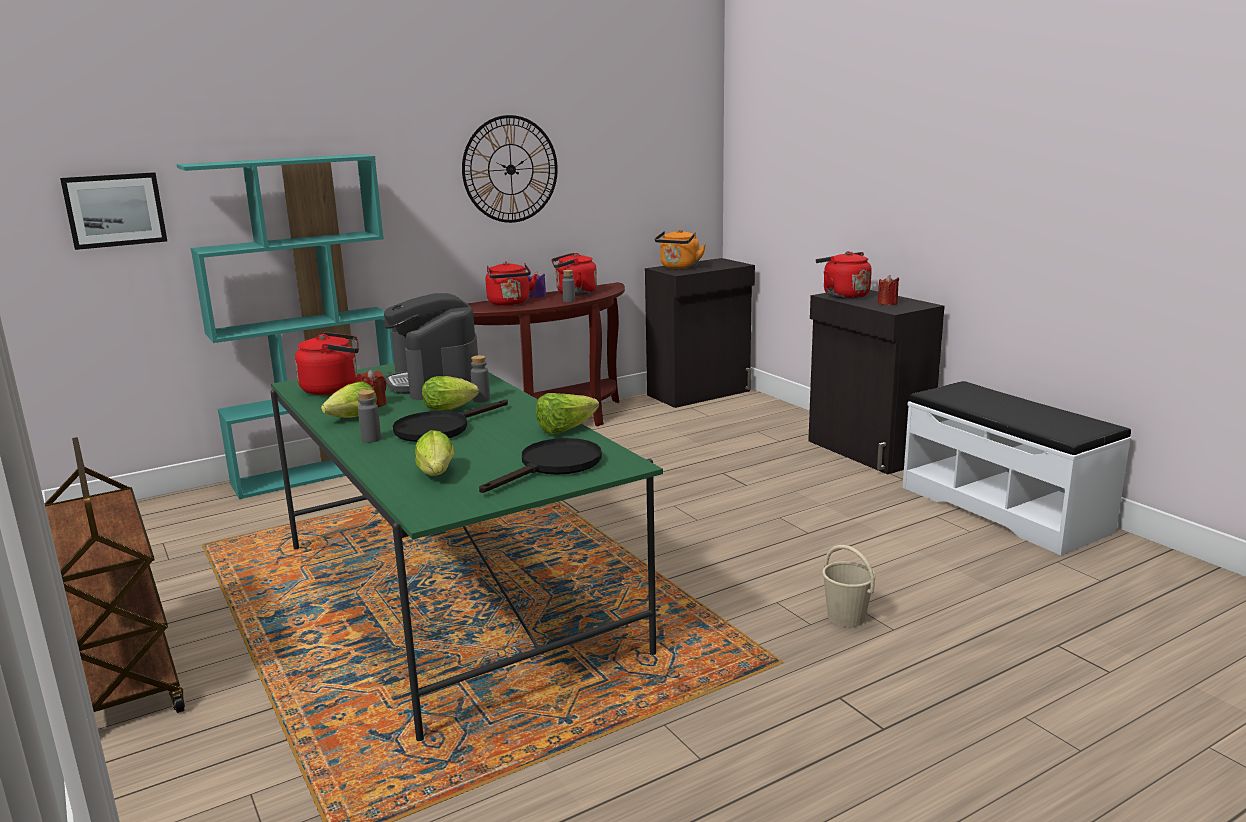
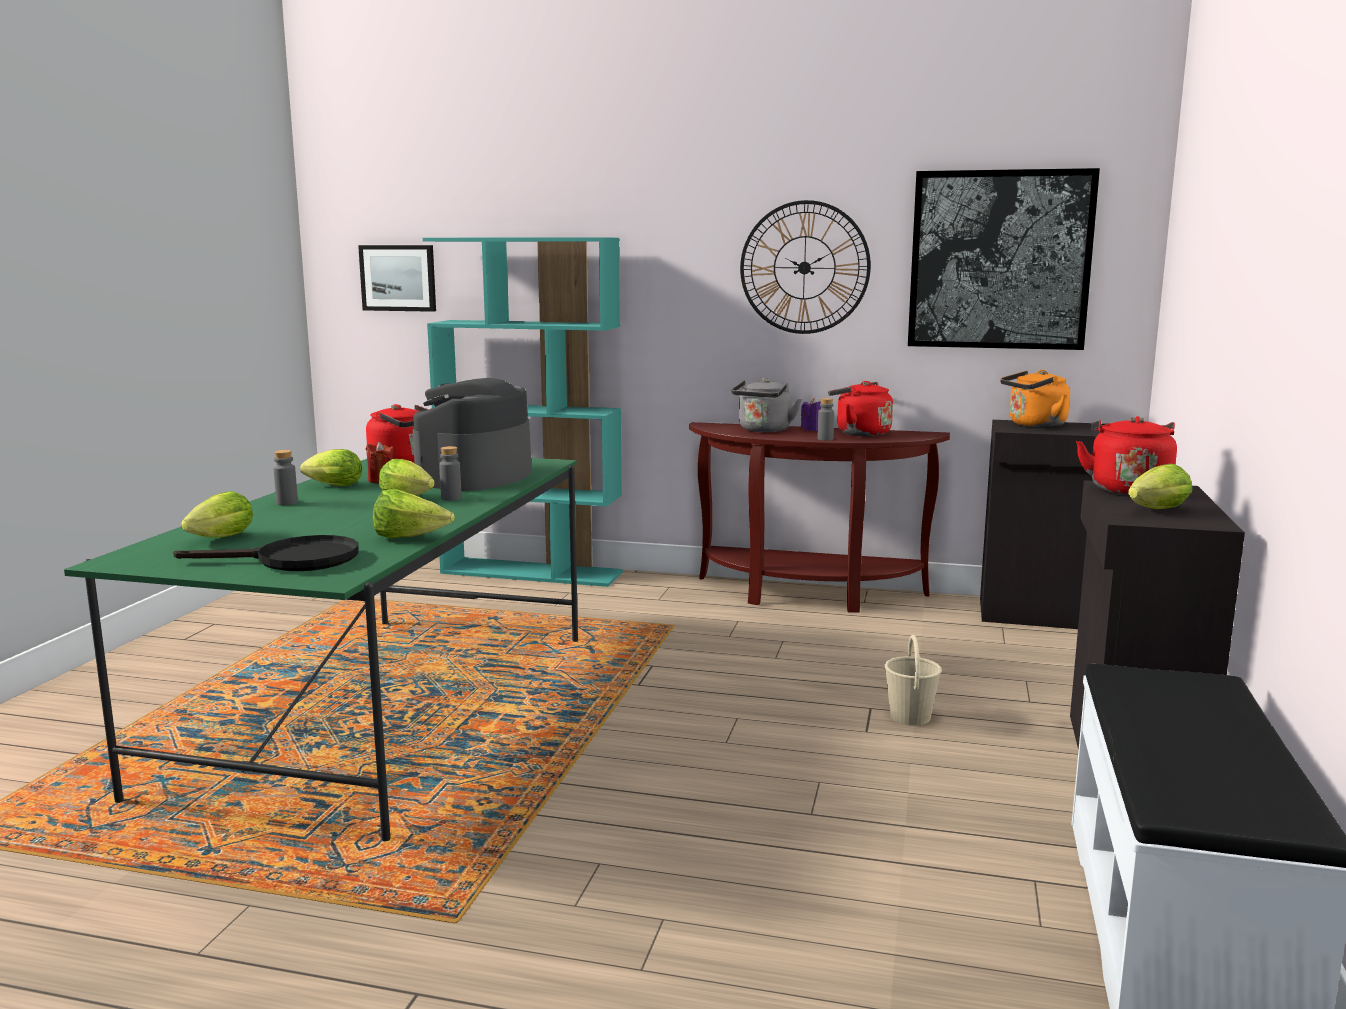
camera: 45 degrees right, 5 degrees down
brown cart [45,437,185,713] -> none
black frying pan [393,399,508,442] -> none
red kettle [486,261,537,306] -> grey kettle [732,378,802,432]
beige bucket [822,545,876,627] -> beige bucket moved to [885,635,942,726]
red candle [878,275,899,305] -> lettuce [1128,464,1192,509]
none -> picture [908,168,1100,350]

